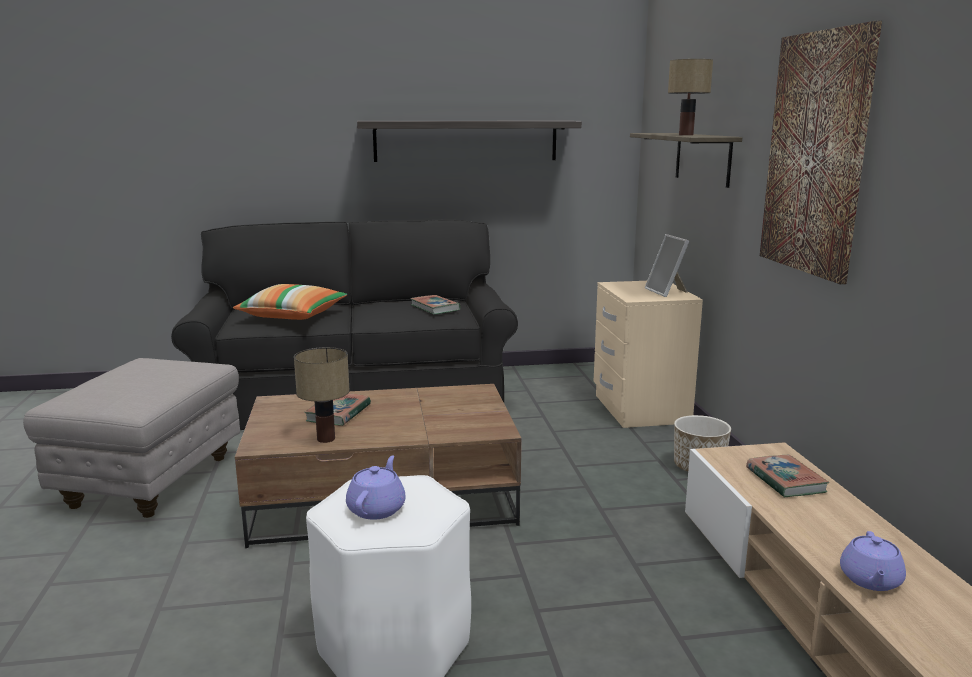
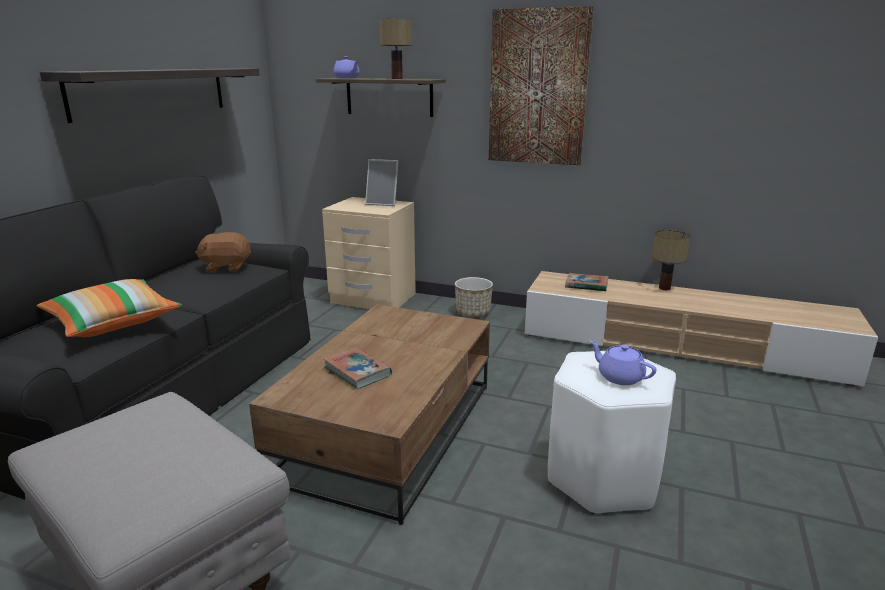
camera: 60 degrees left, 5 degrees up
table lamp [294,347,350,443] -> table lamp moved to [652,230,690,290]
book [410,295,461,315] -> brown plush toy [195,232,251,272]
purple teapot [840,531,906,591] -> purple teapot moved to [333,56,360,78]

